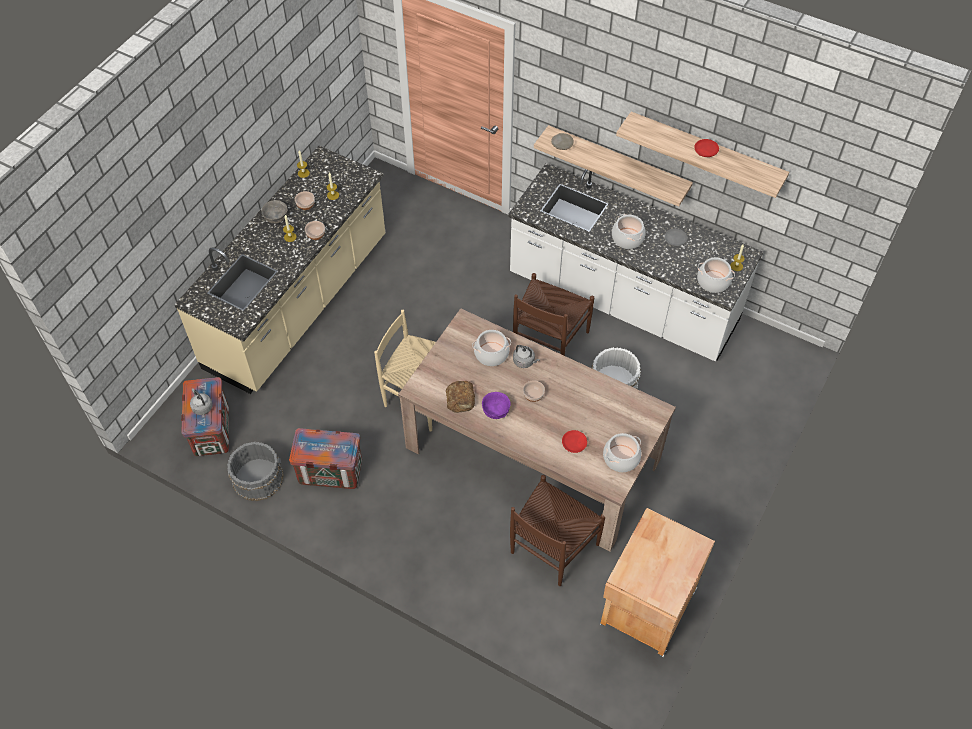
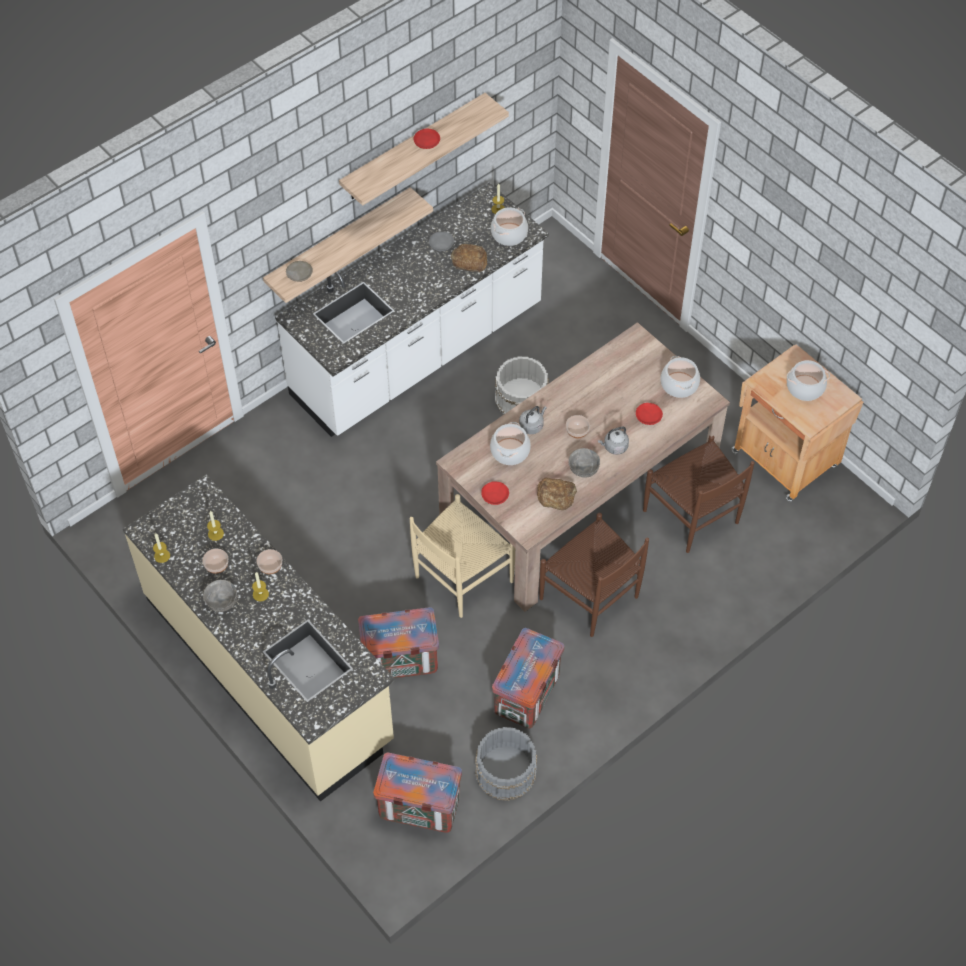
camera: 70 degrees left, 0 degrees up
grey kettle [190,388,213,415] -> grey kettle moved to [598,426,629,455]
purple bowl [482,392,511,419] -> grey bowl [568,448,600,478]
brown chair [513,273,594,356] -> brown chair moved to [539,513,649,637]
cooking pot [612,214,646,249] -> cooking pot moved to [787,360,830,401]
none -> crate [358,607,439,678]
none -> bread [451,244,487,272]
none -> red plate [481,481,509,505]

